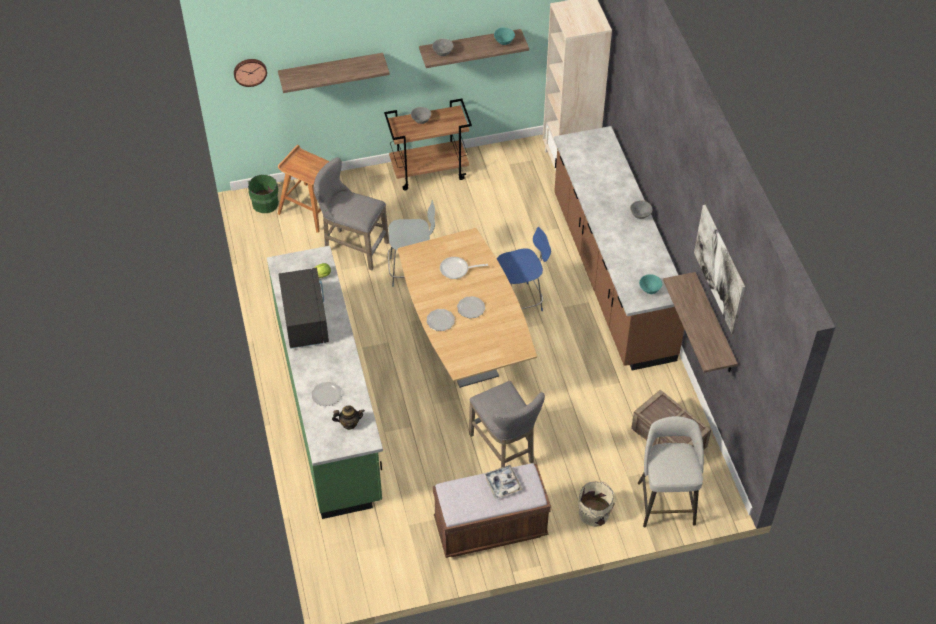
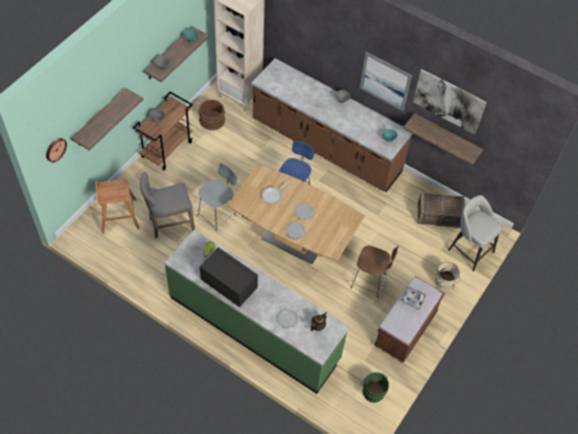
camera: 45 degrees left, 5 degrees up
green bucket [248,175,280,213] -> green bucket moved to [361,372,389,403]
grey stool [469,381,545,468] -> brown chair [351,245,399,298]
none -> brown bucket [198,100,225,131]
none -> picture [360,52,412,111]

